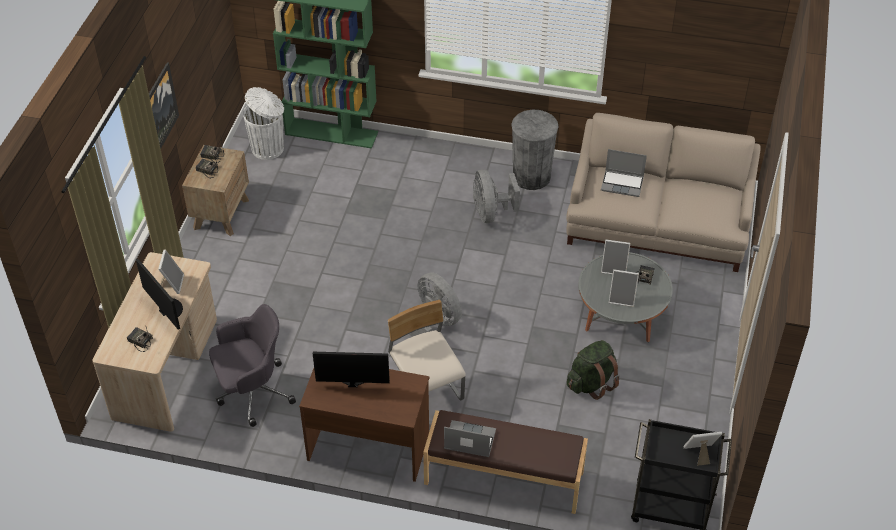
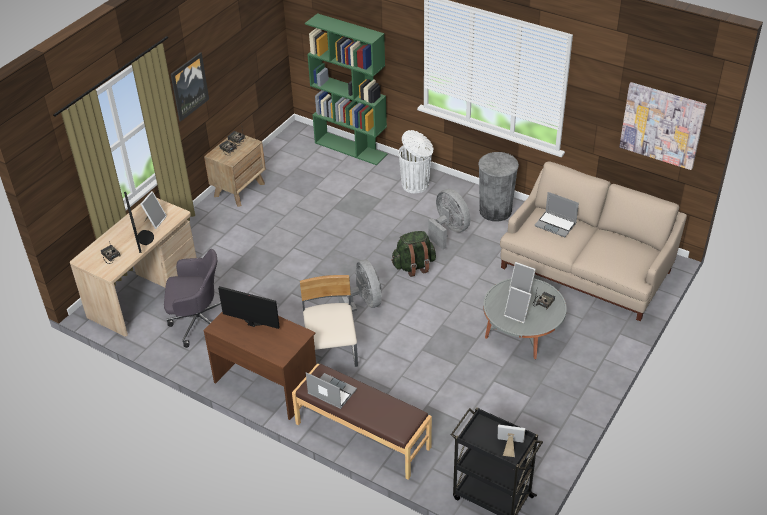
camera: 20 degrees right, 5 degrees down
white trash can [243,87,284,160] -> white trash can moved to [398,130,434,193]
grey fan [473,169,520,223] -> grey fan turned 135 degrees clockwise [428,189,471,249]
green backpack [567,340,620,400] -> green backpack moved to [391,231,436,277]
none -> picture [619,82,707,170]

